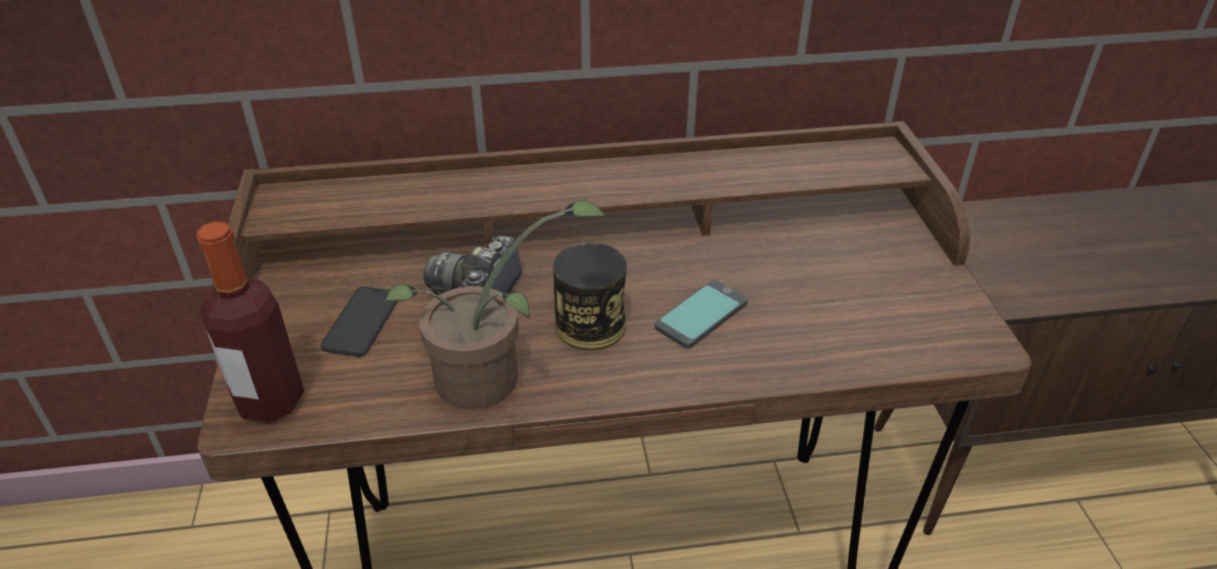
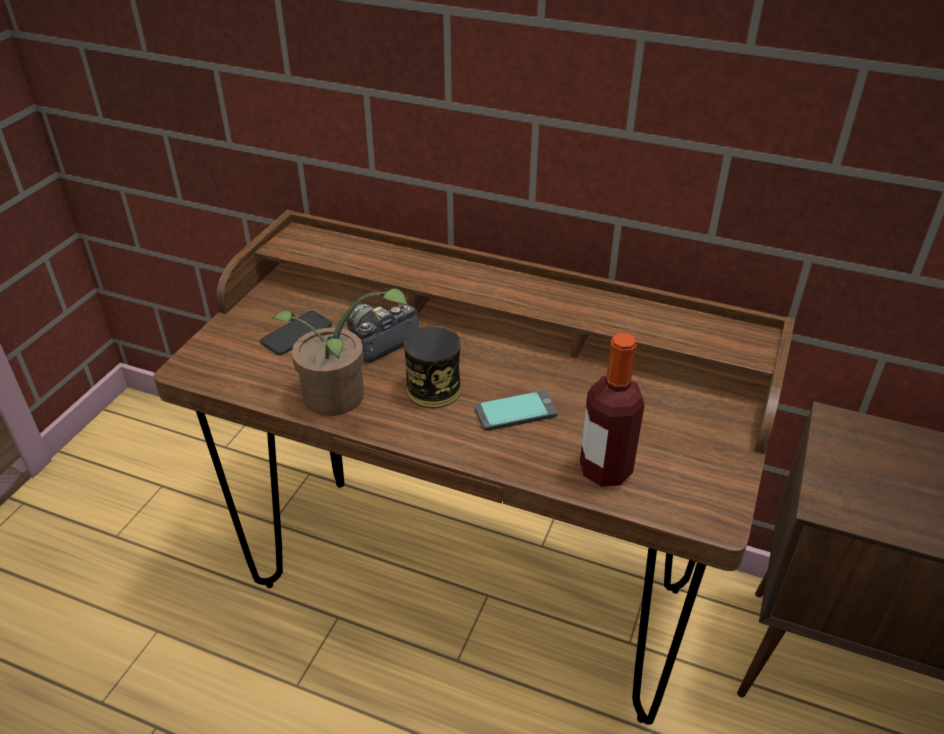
camera: 30 degrees right, 0 degrees up
bottle [196,221,305,423] -> bottle moved to [580,333,645,487]

